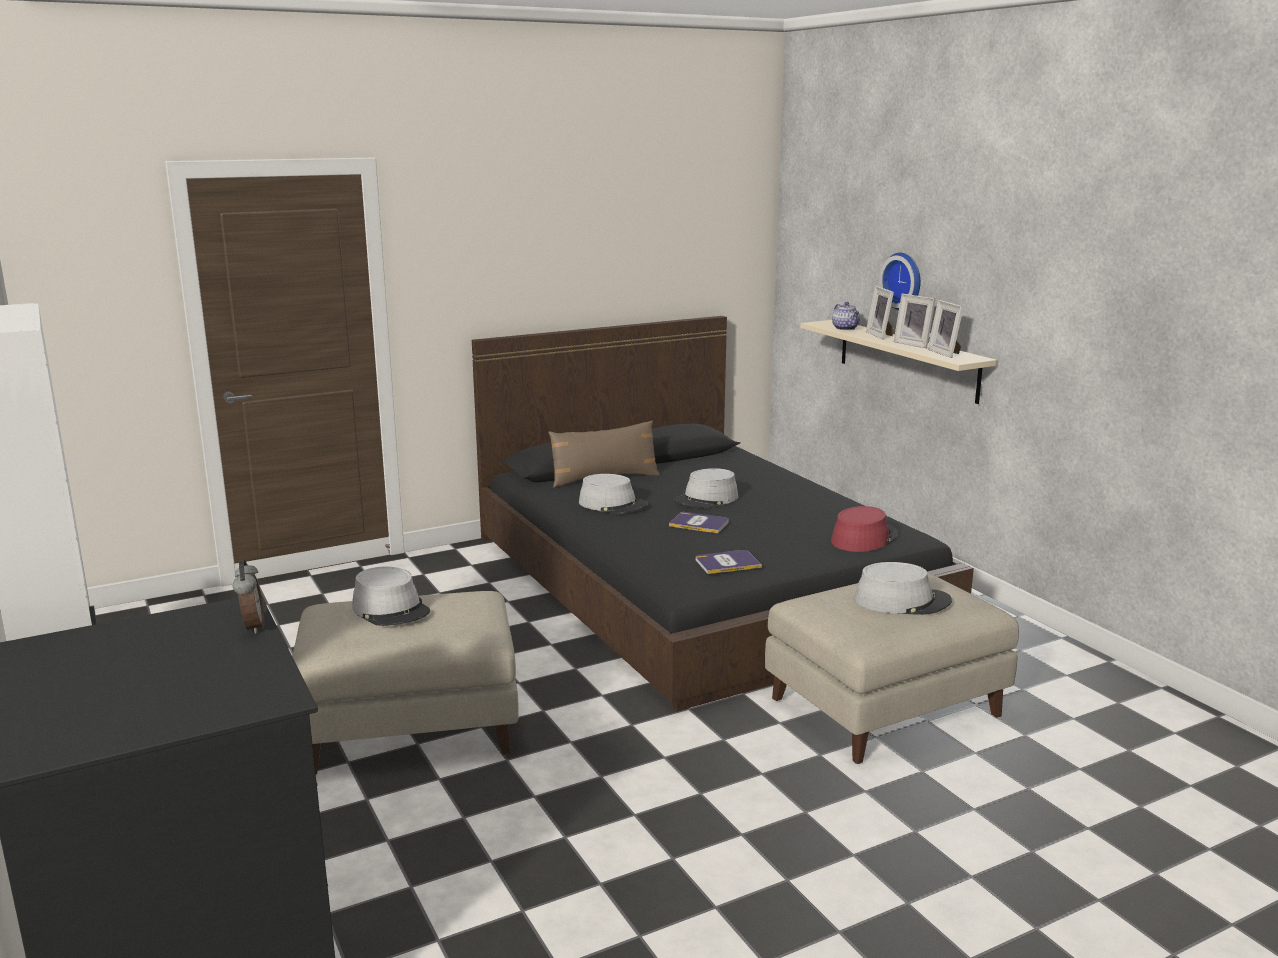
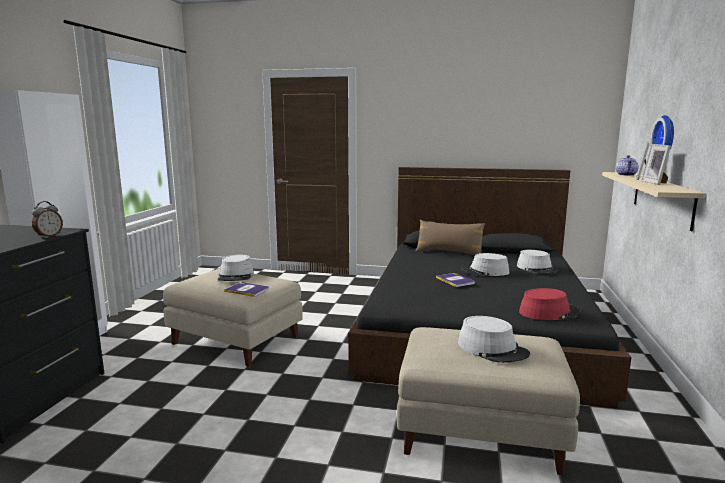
camera: 40 degrees right, 5 degrees down
grey hat [579,474,648,514] -> grey hat moved to [517,250,558,273]
book [696,550,762,574] -> book moved to [224,282,269,297]
picture frame [928,300,964,358] -> none

